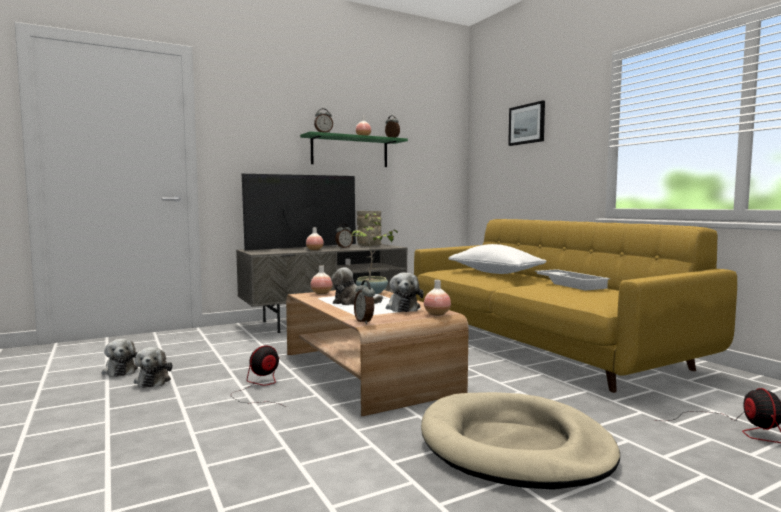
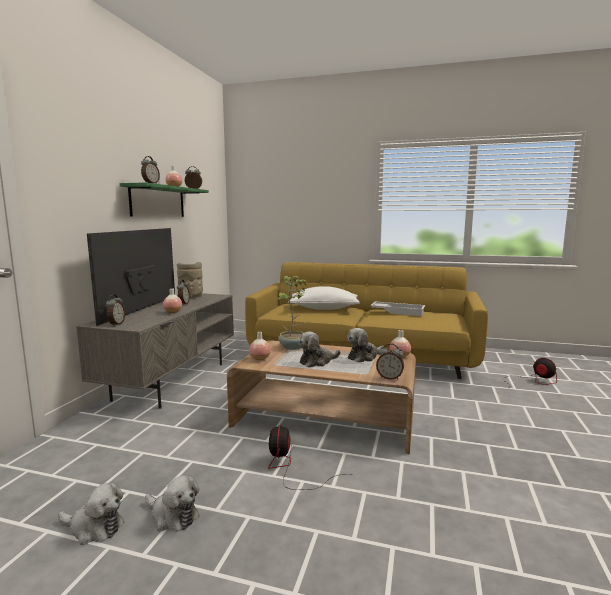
camera: 45 degrees left, 5 degrees up
plush toy [386,273,424,312] -> plush toy turned 105 degrees clockwise [347,328,384,363]
beige dog bed [421,392,620,490] -> none
picture [508,100,545,146] -> none
none -> alarm clock [106,294,125,326]

